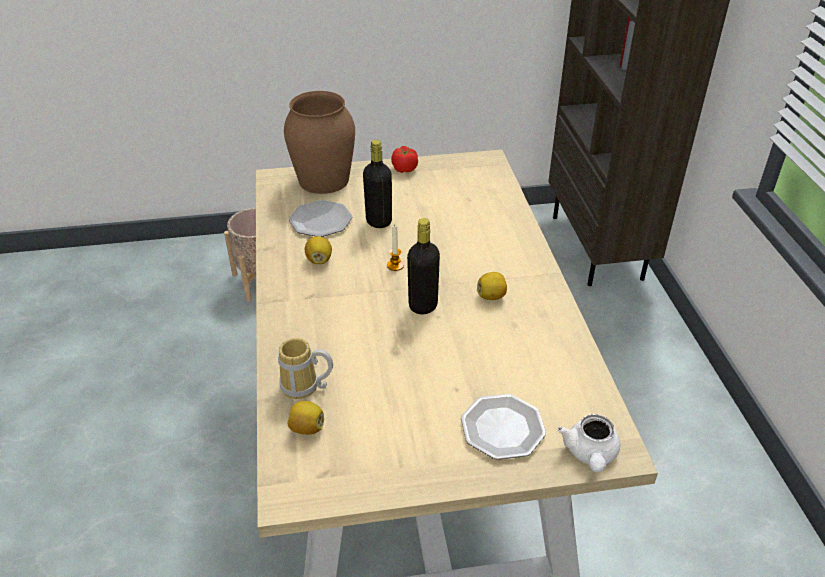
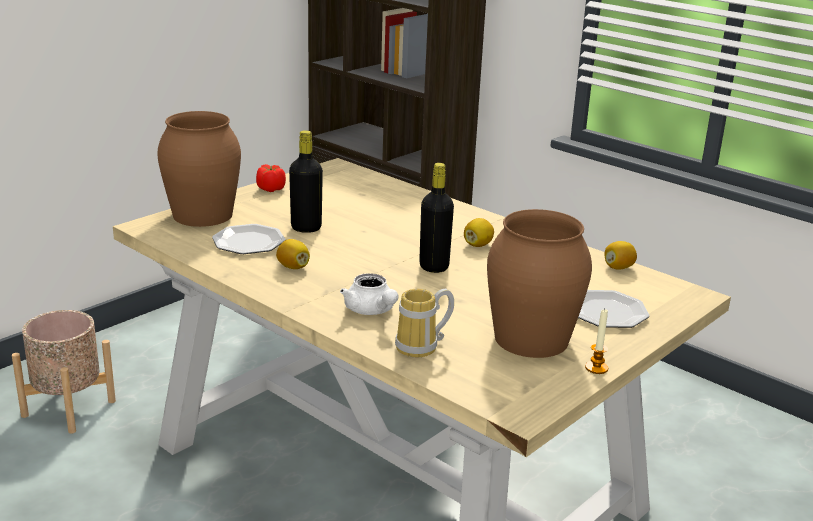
camera: 40 degrees left, 15 degrees down
lemon [287,401,324,435] -> lemon moved to [605,241,637,270]
candle [387,224,404,271] -> candle moved to [585,309,608,374]
white teapot [557,414,620,472] -> white teapot moved to [340,273,399,315]
none -> brown vase [487,209,592,358]

